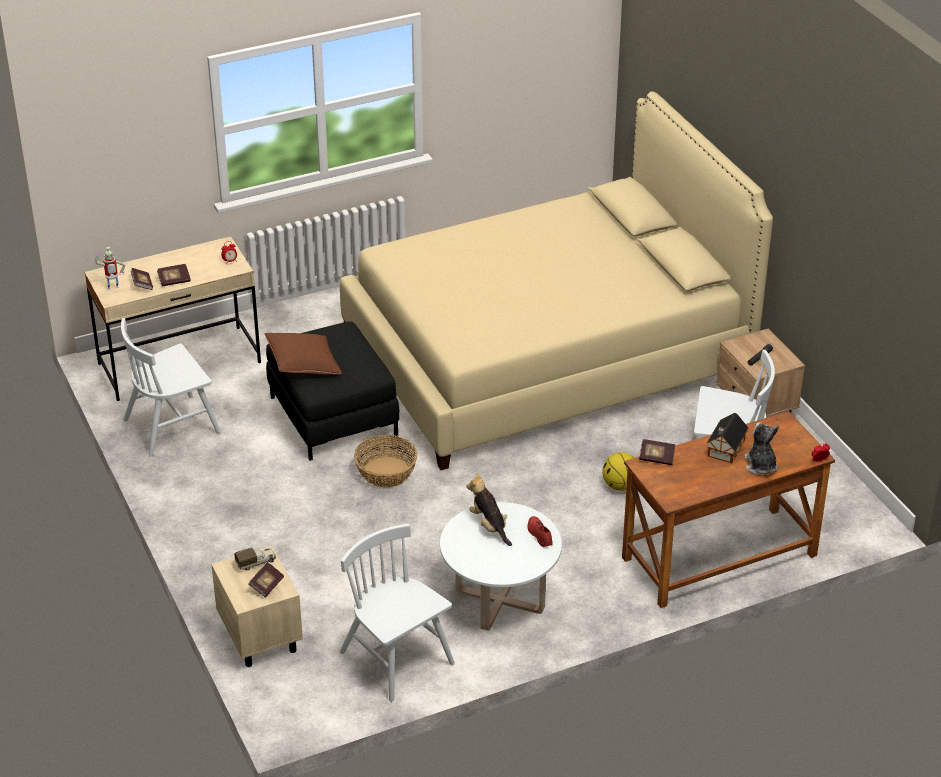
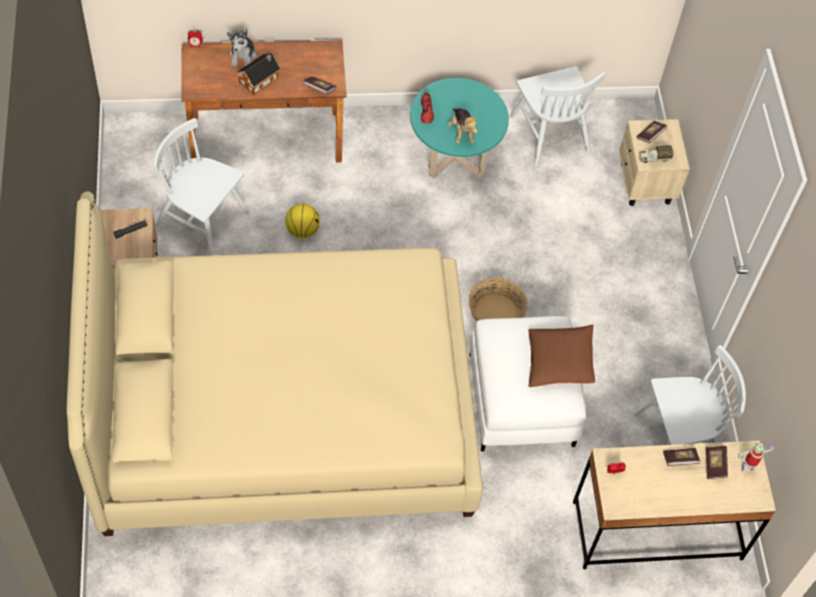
camera: 165 degrees left, 20 degrees up
black ottoman [266,322,400,461] -> white ottoman [469,316,586,452]
white coffee table [440,502,562,631] -> turquoise coffee table [410,78,509,178]

